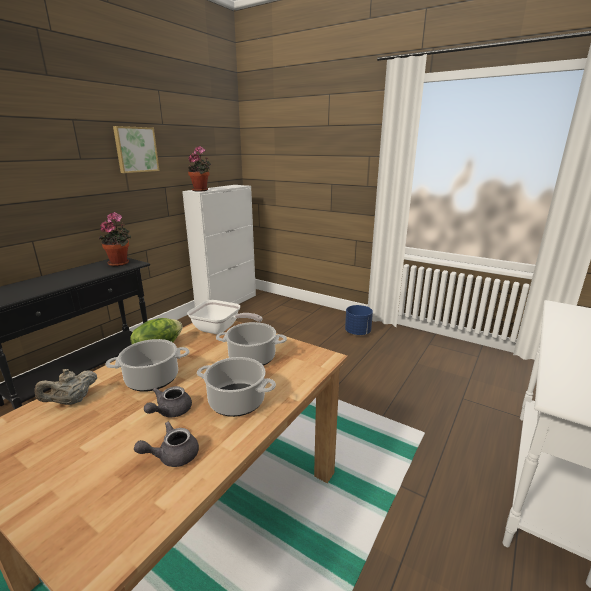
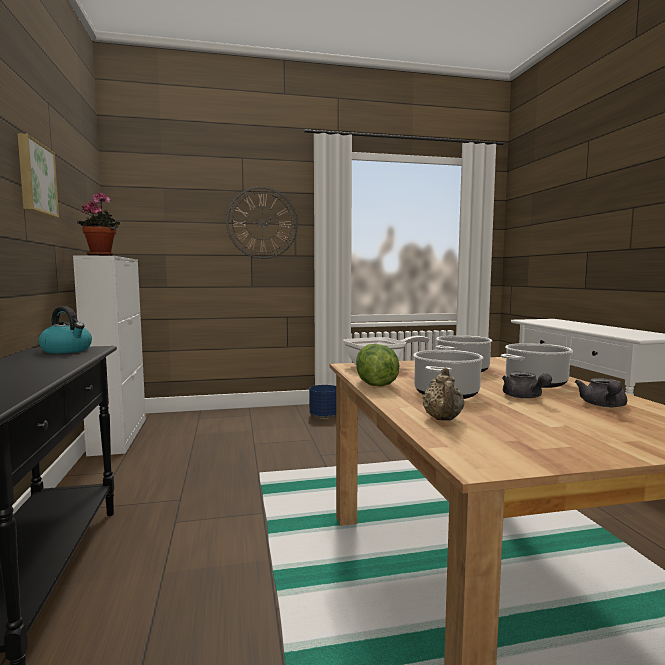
camera: 45 degrees left, 15 degrees down
potted plant [99,212,131,266] -> kettle [38,306,92,354]
none -> wall clock [226,187,298,259]

